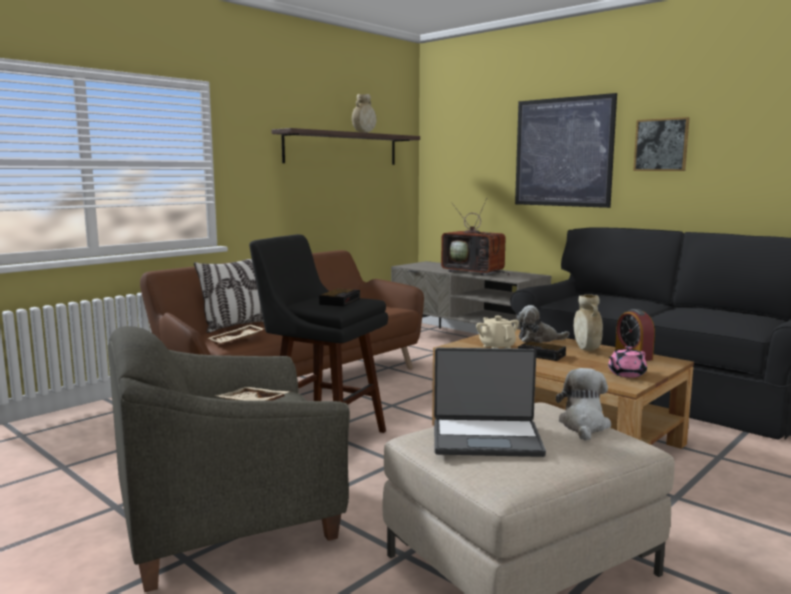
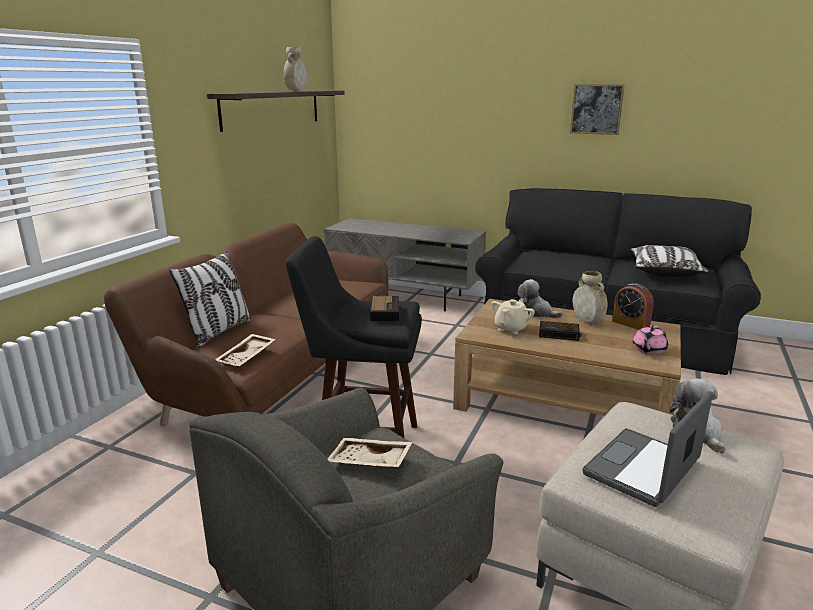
camera: 20 degrees left, 10 degrees up
laptop [434,348,546,457] -> laptop turned 150 degrees clockwise [582,391,713,507]
television [441,198,510,275] -> none
beige teapot [476,316,519,349] -> beige teapot turned 75 degrees clockwise [491,299,535,334]
picture [515,93,617,208] -> none
plush toy [517,305,569,343] -> plush toy turned 60 degrees clockwise [517,279,563,318]
none -> pillow [630,245,708,277]

